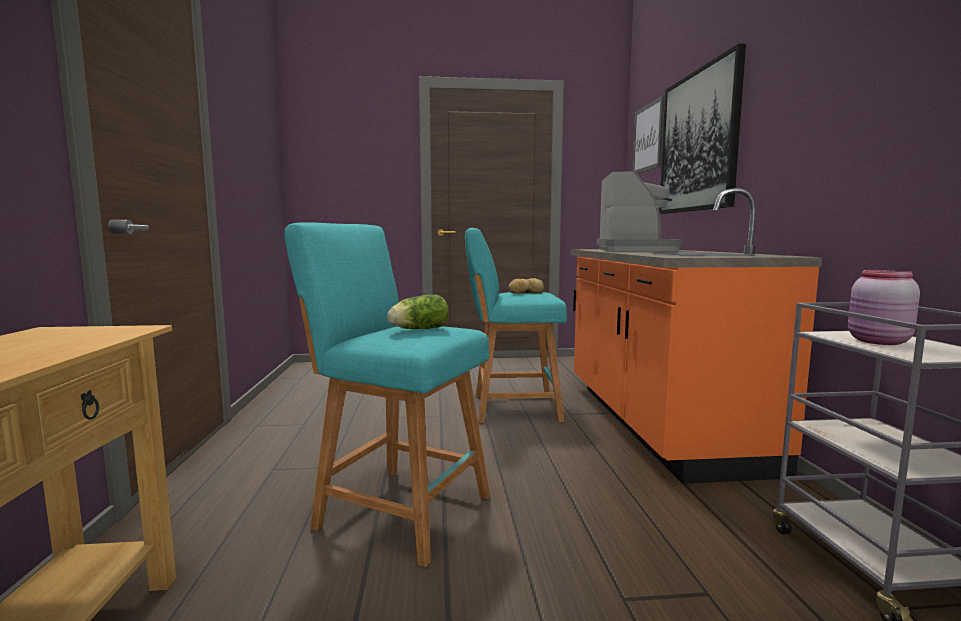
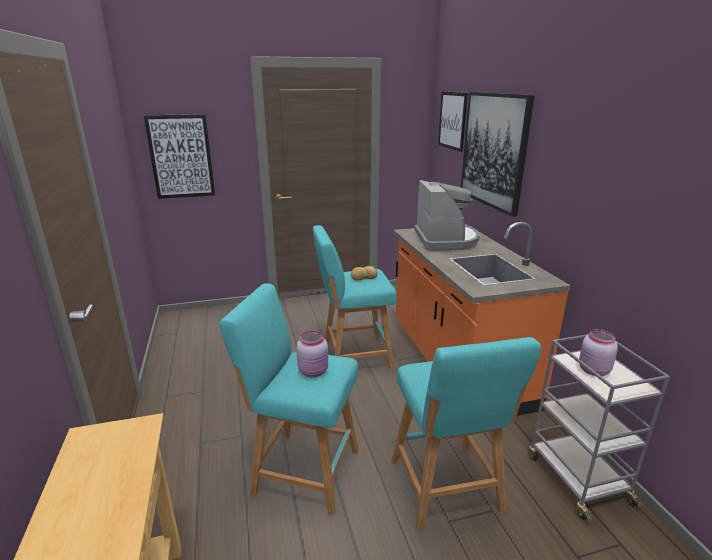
camera: 10 degrees left, 15 degrees up
lettuce [387,294,449,329] -> pink jar [296,331,328,377]
none -> picture [143,114,215,199]
none -> turquoise stool [391,337,541,530]

